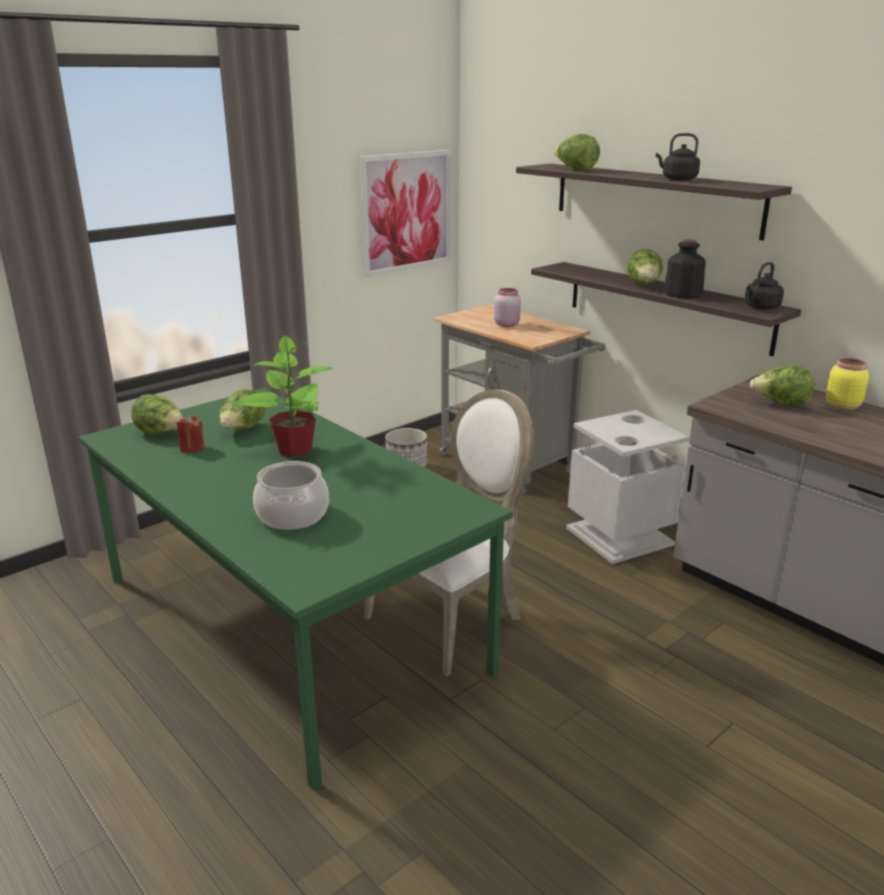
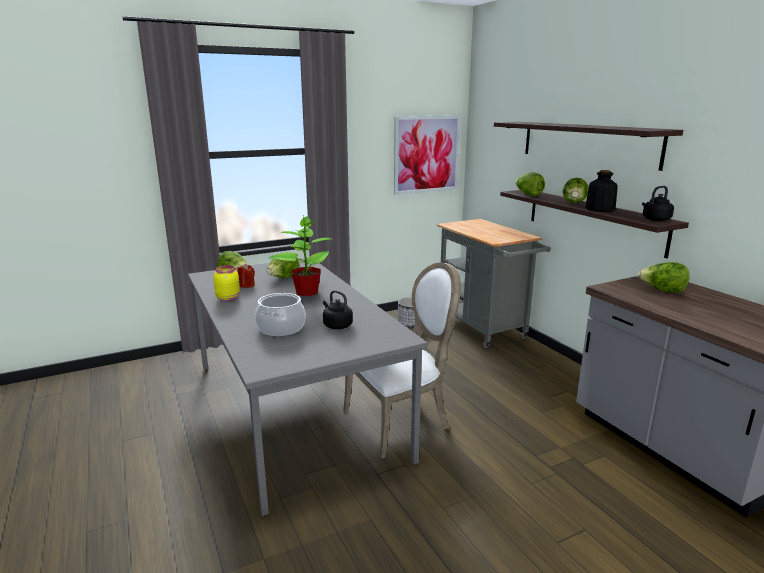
camera: 15 degrees right, 5 degrees down
green dining table [79,388,513,791] -> grey dining table [188,258,428,516]
pink jar [494,288,521,327] -> none
lettuce [554,134,600,171] -> lettuce moved to [515,172,545,196]
grey trash can [566,410,689,564] -> none
black kettle [656,133,700,181] -> black kettle moved to [323,290,353,329]
yellow jar [826,358,869,411] -> yellow jar moved to [213,265,240,301]

